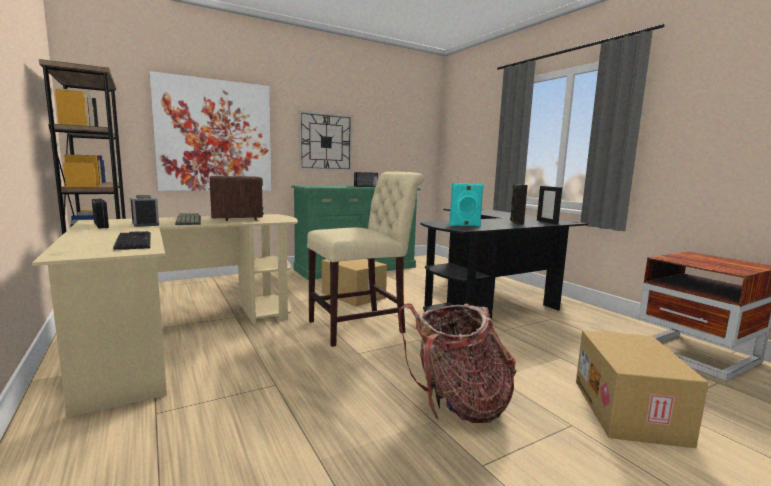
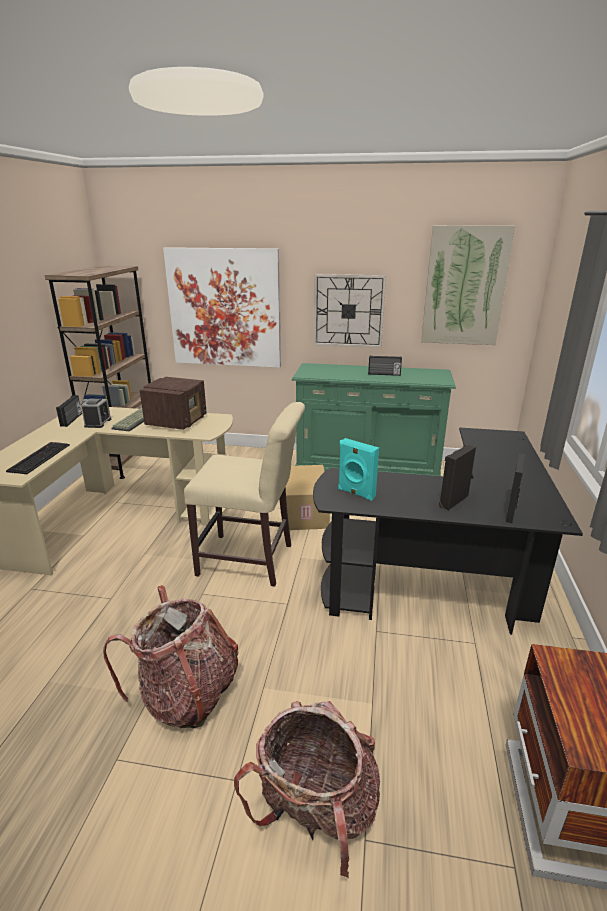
camera: 40 degrees right, 15 degrees up
cardboard box [576,330,709,448] -> backpack [234,701,380,879]
none -> picture [421,225,515,345]

